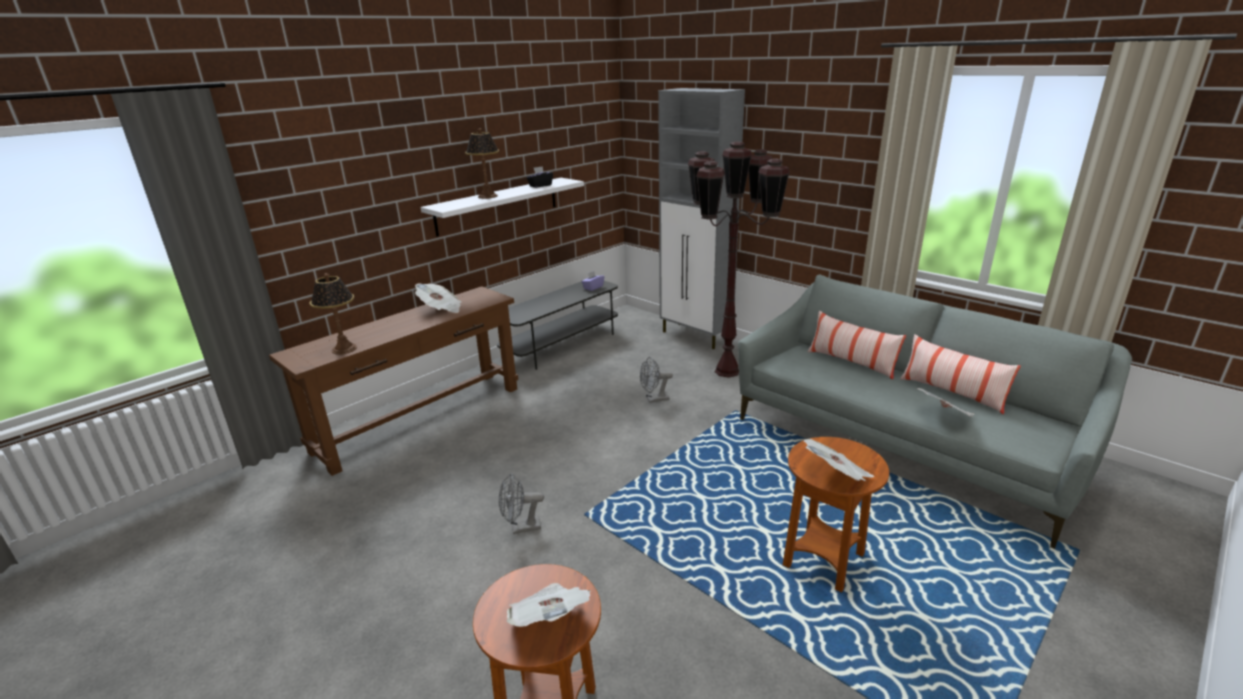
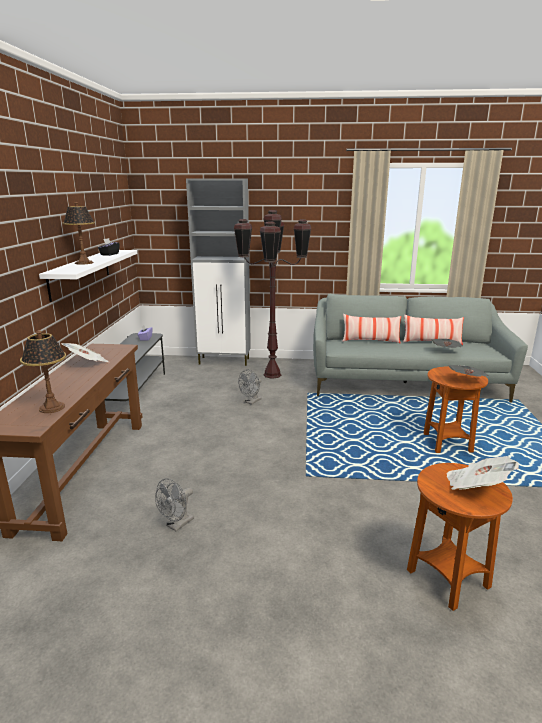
camera: 40 degrees left, 5 degrees down
grey fan [499,473,544,534] -> grey fan moved to [155,478,194,531]

